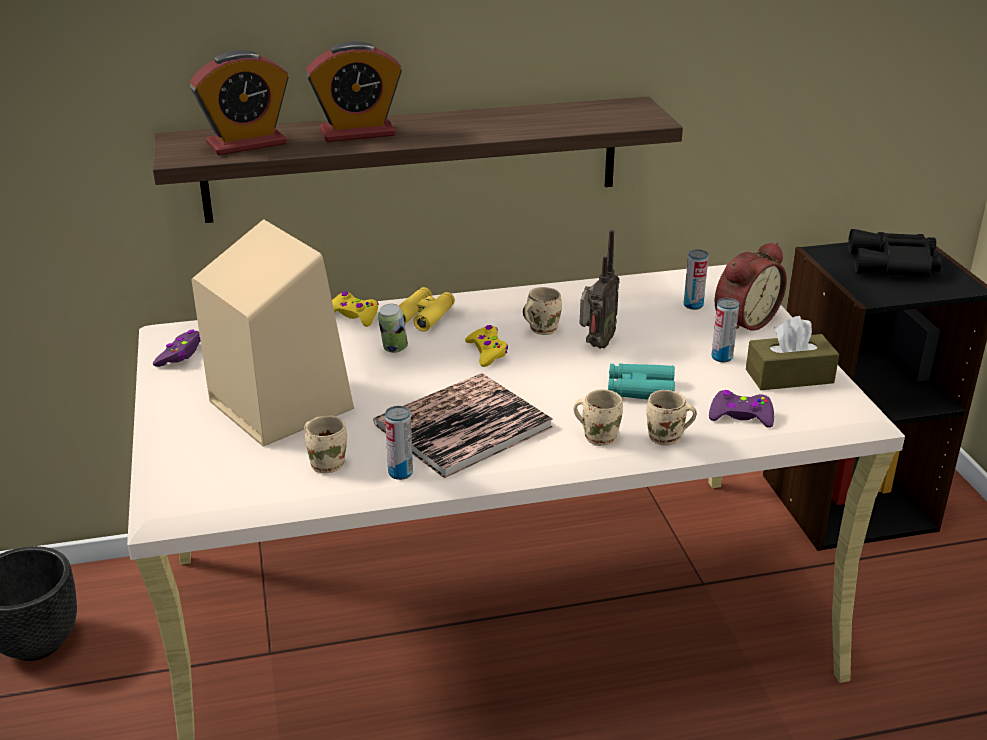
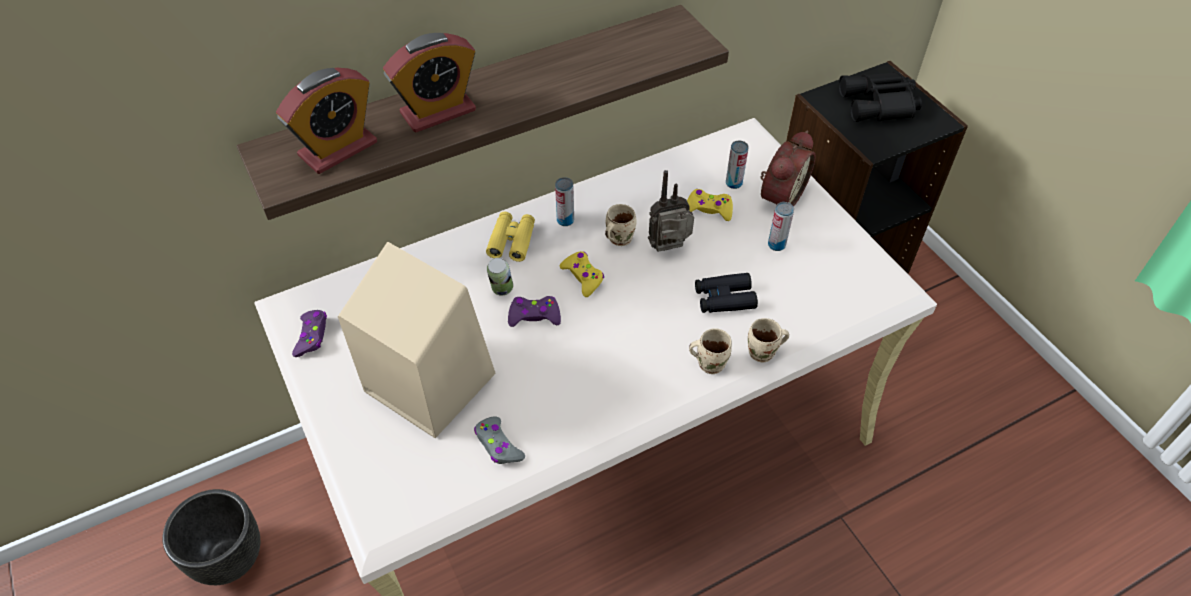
camera: 15 degrees left, 20 degrees up
beige mug [304,415,347,473] -> grey game controller [474,417,525,464]
yellow game controller [332,291,379,327] -> yellow game controller moved to [687,189,733,221]
book [373,373,553,478] -> none
can [385,406,413,480] -> can moved to [555,177,574,226]
radio [580,230,619,349] -> radio turned 120 degrees counterclockwise [648,170,694,252]
turquoise binoculars [608,363,675,400] -> black binoculars [695,273,758,313]
purple game controller [709,390,774,428] -> purple game controller moved to [508,296,561,327]
brown tissue box [746,316,839,390] -> none

